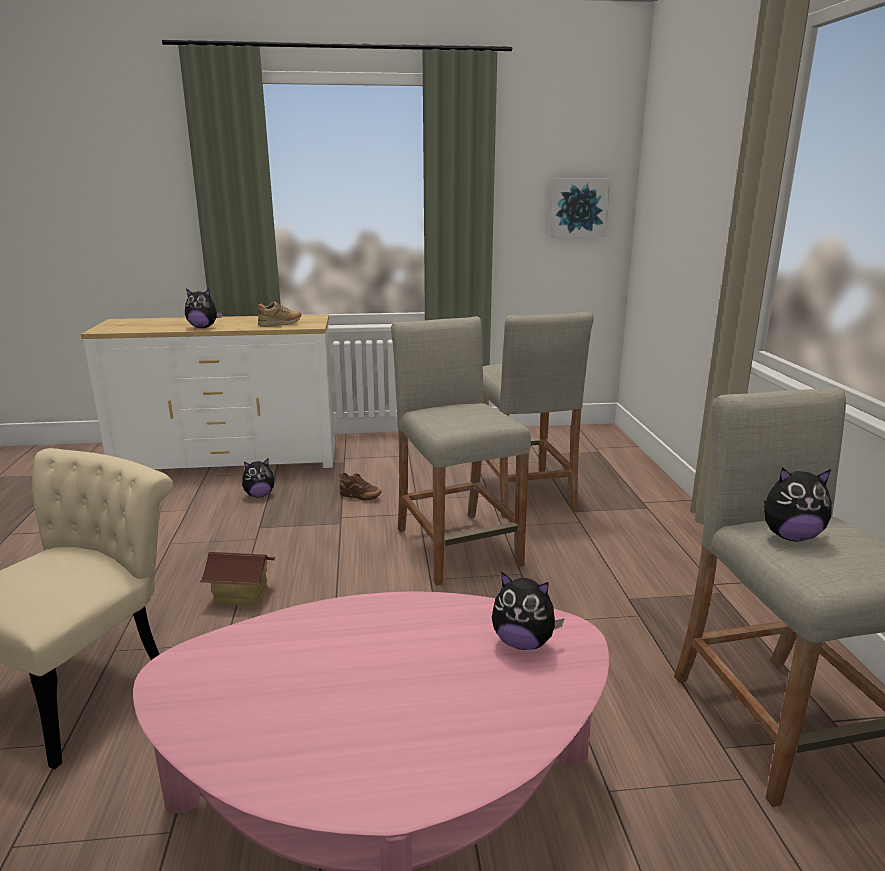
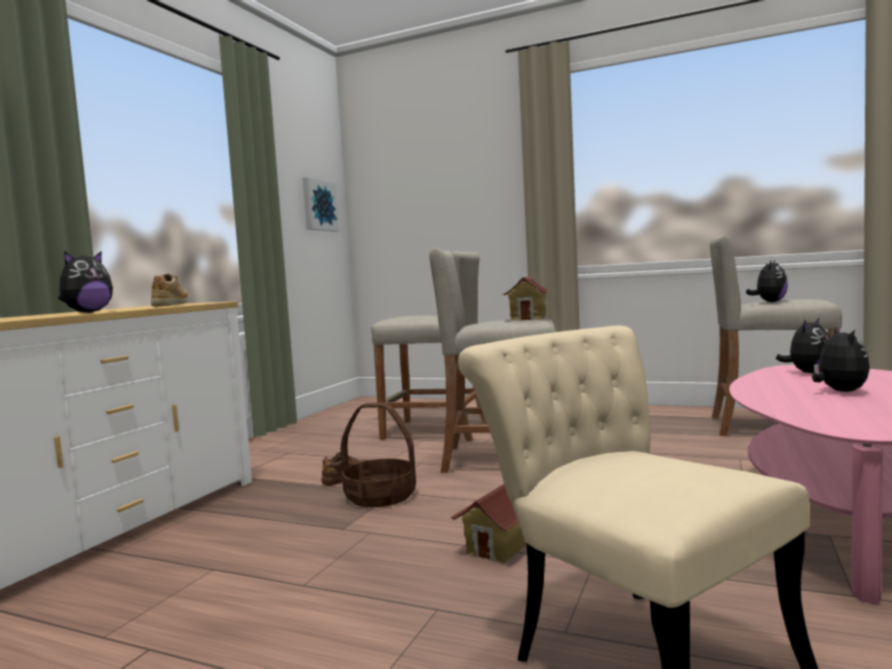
camera: 60 degrees left, 15 degrees down
plush toy [242,459,276,497] -> plush toy moved to [812,326,870,392]
none -> basket [340,403,416,507]
none -> toy house [502,277,551,321]

